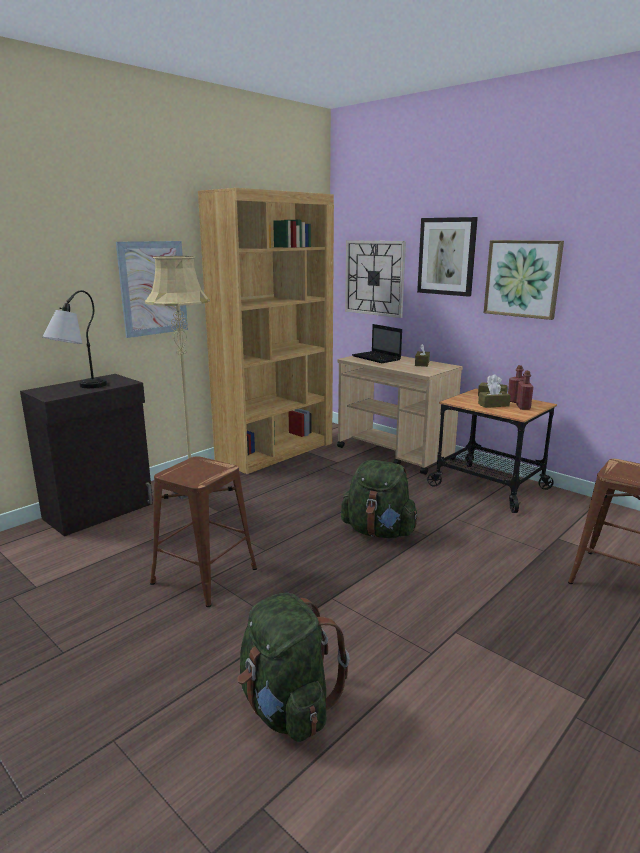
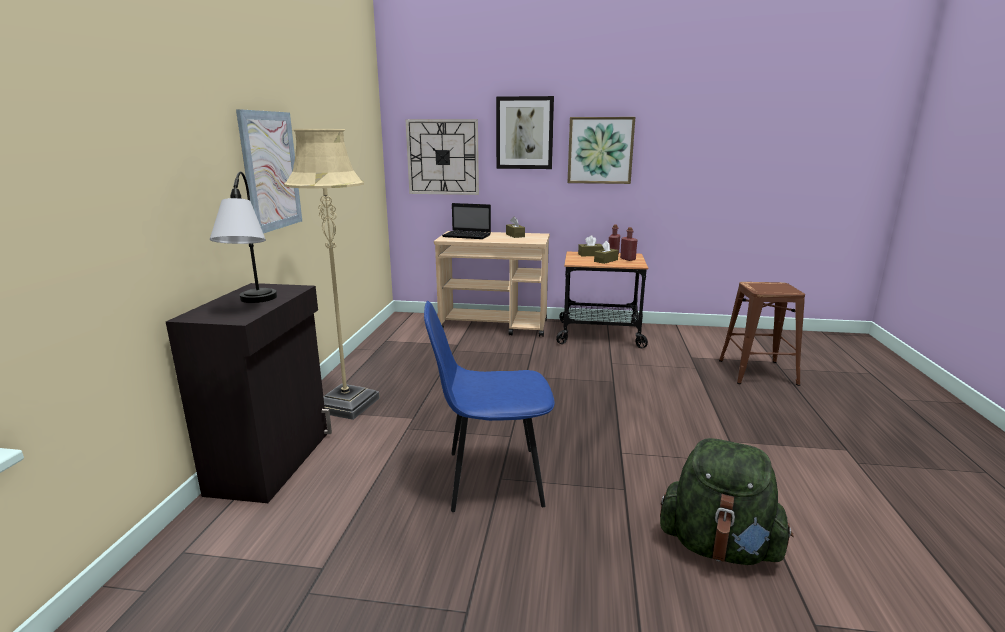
camera: 35 degrees left, 0 degrees up
brown stool [150,456,257,607] -> blue chair [424,300,555,512]
brown bookcase [198,188,334,474] -> none
green backpack [341,460,419,538] -> none

